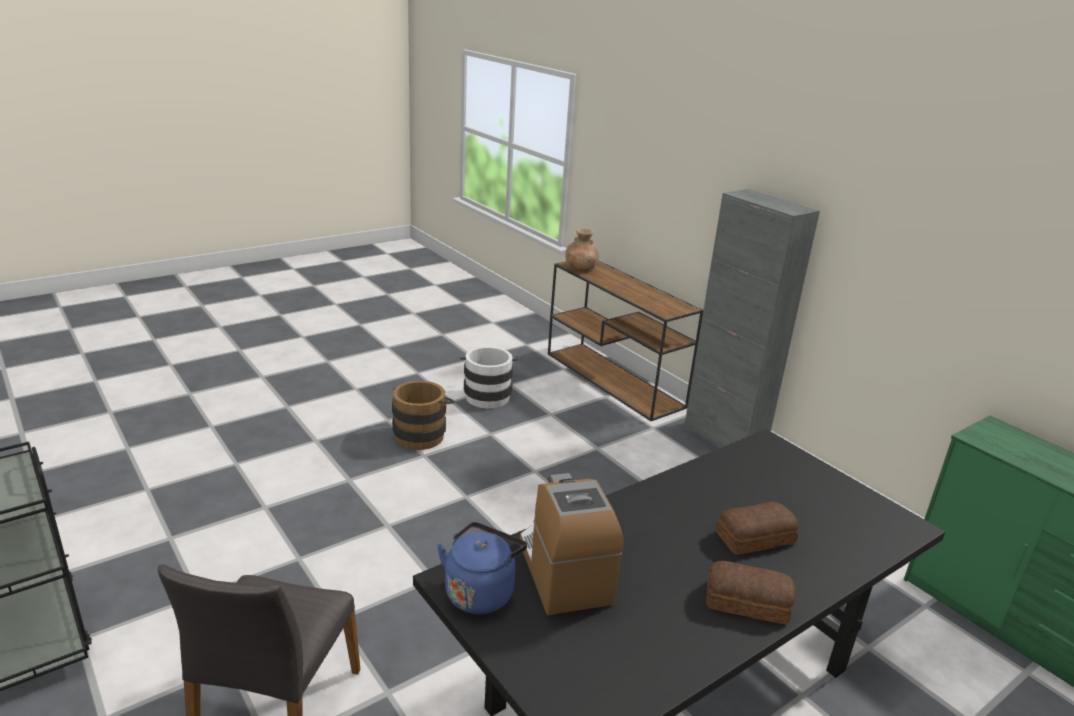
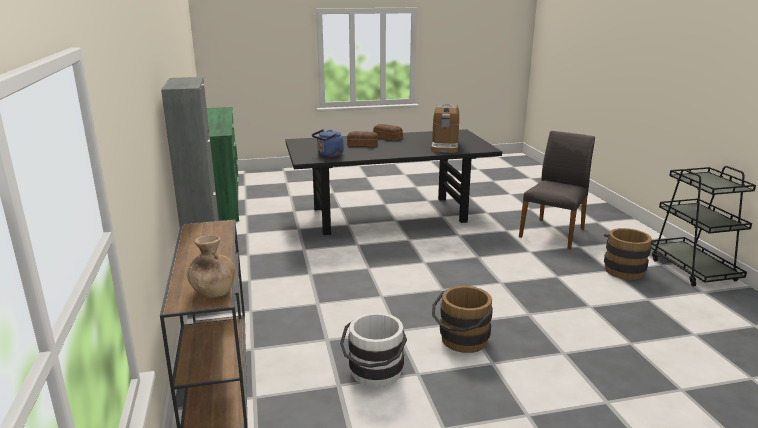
camera: 155 degrees left, 5 degrees down
blue kettle [437,522,527,614] -> blue kettle moved to [312,129,343,157]
none -> brown bucket [604,228,656,280]

